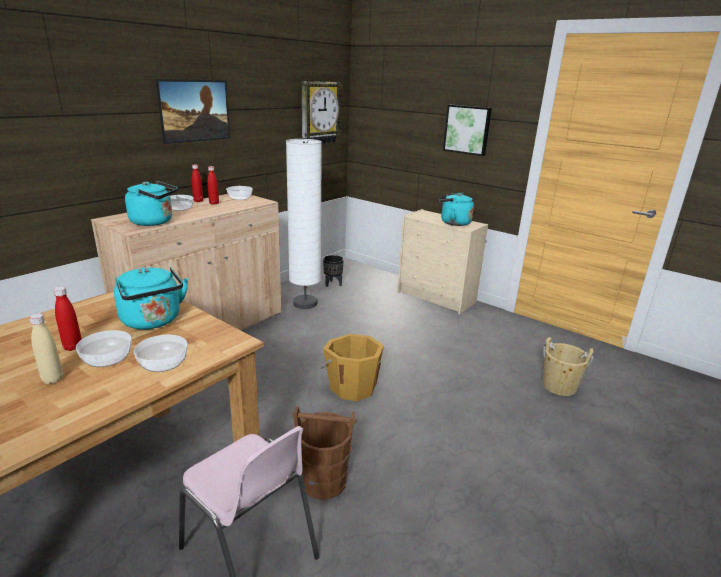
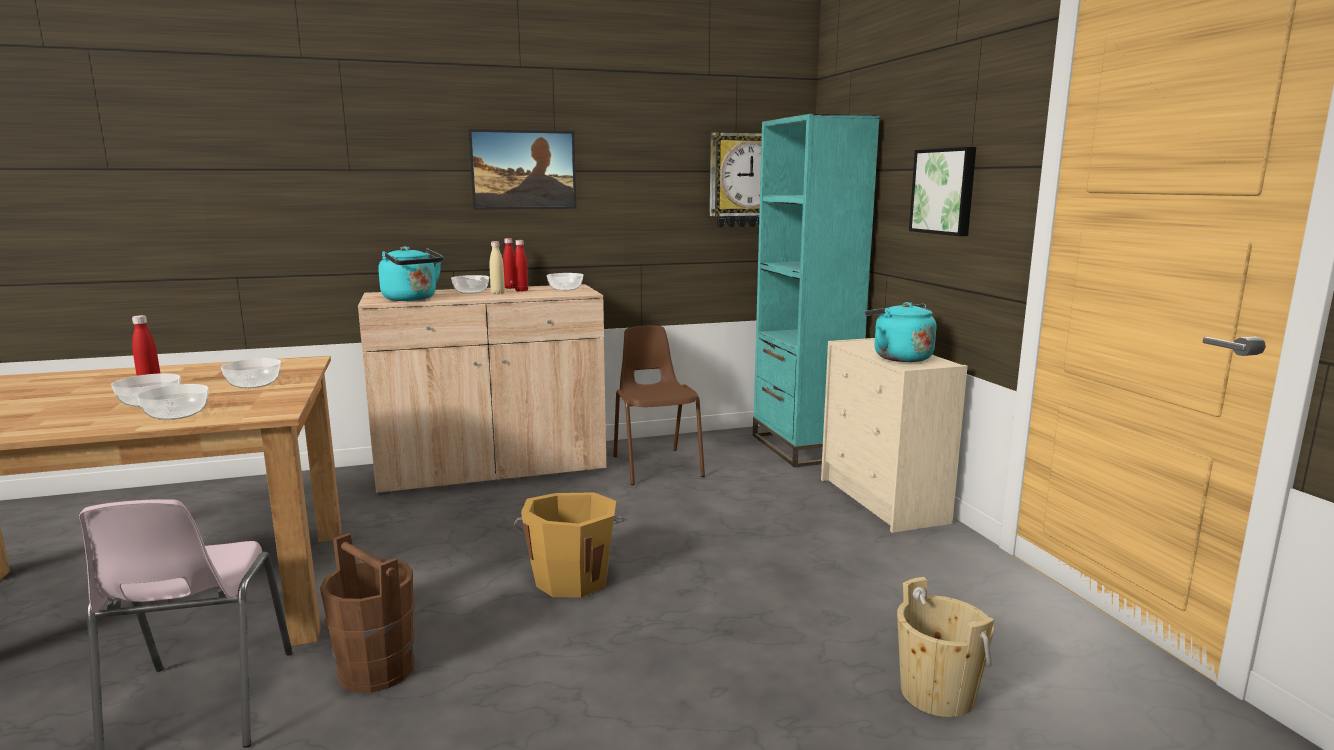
camera: 35 degrees right, 10 degrees down
beige bottle [29,313,63,384] -> beige bottle moved to [489,241,505,294]
turquoise kettle [114,267,188,329] -> bowl [221,358,281,389]
white floor lamp [286,139,322,309] -> brown chair [613,325,705,485]
black planter [323,255,344,287] -> none
none -> turquoise bookcase [753,114,880,467]

